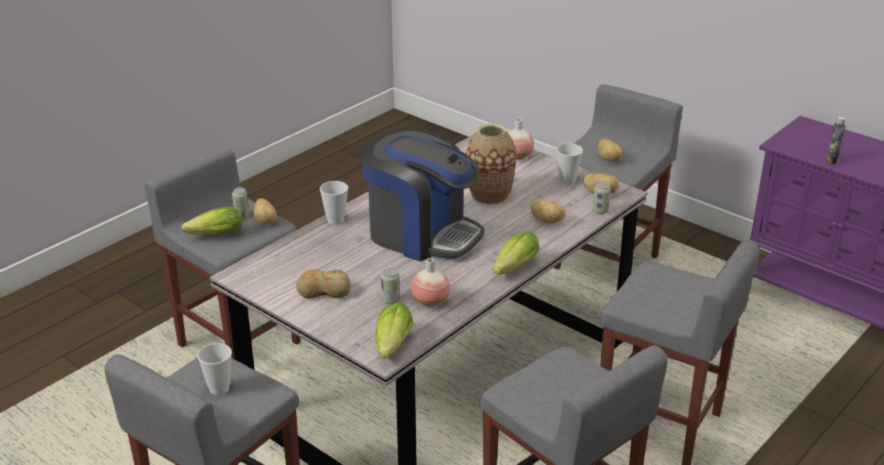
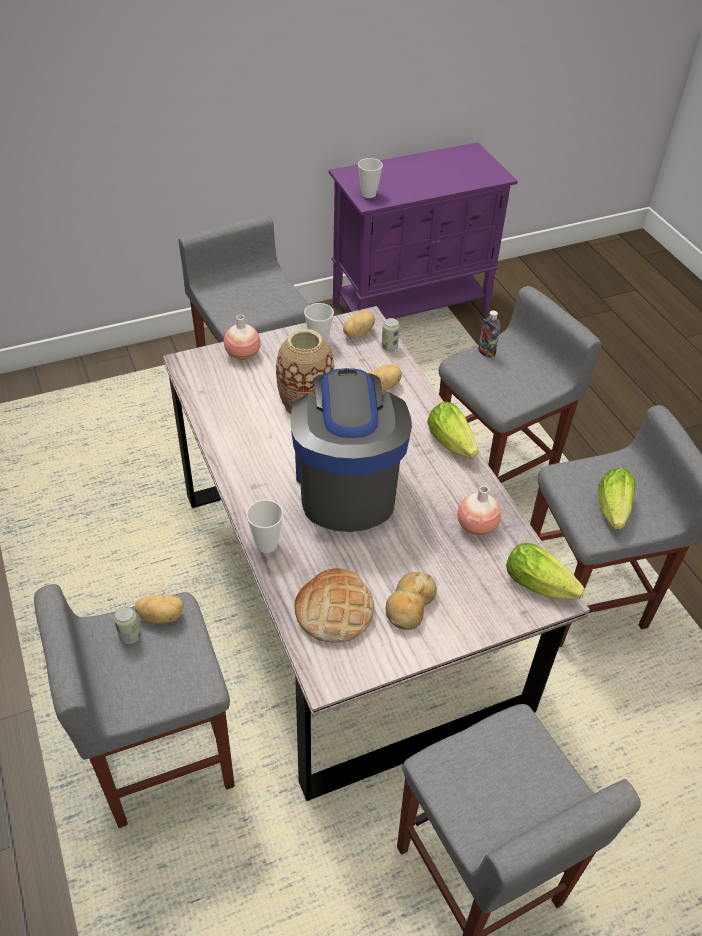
camera: 65 degrees left, 15 degrees up
lettuce [181,207,243,235] -> lettuce moved to [598,468,635,530]
cup [197,343,232,395] -> cup moved to [358,158,383,198]
coffee machine [362,129,484,261] -> coffee machine turned 60 degrees counterclockwise [290,368,412,532]
can [381,268,400,304] -> none
potato [598,139,623,162] -> none
bottle [827,116,846,164] -> bottle moved to [478,310,500,358]
none -> bread [294,568,374,642]

